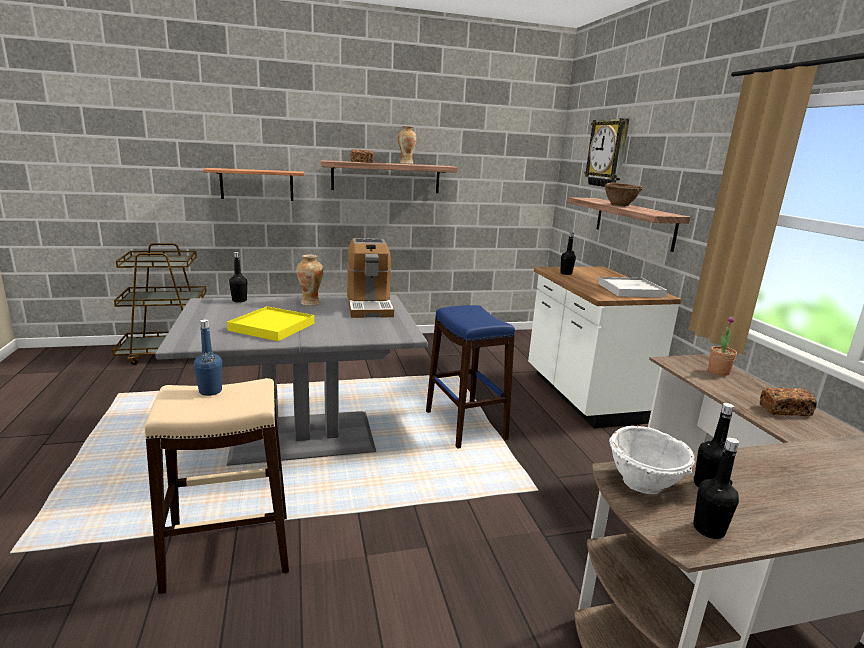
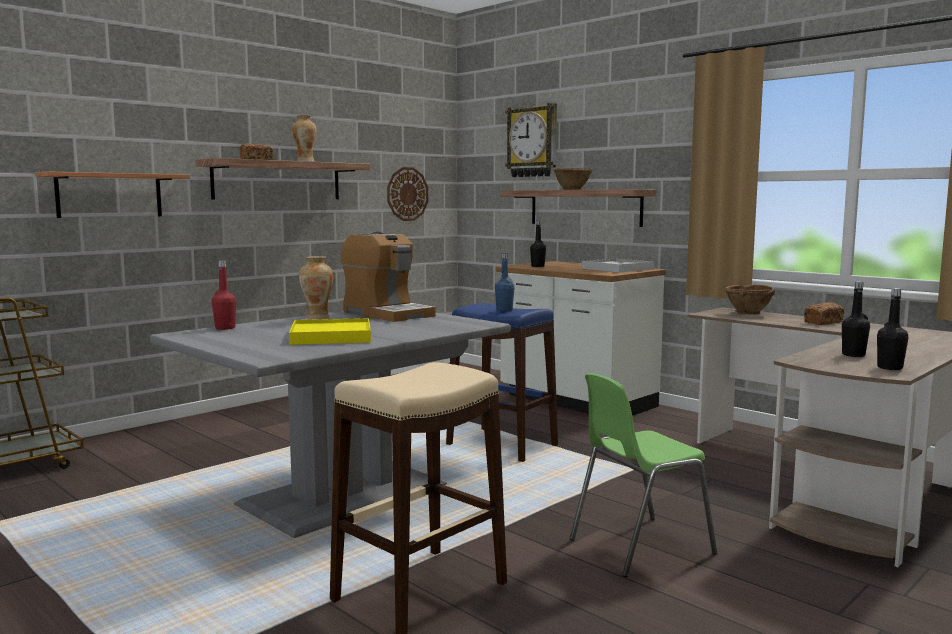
camera: 30 degrees left, 10 degrees down
blue bottle [194,319,222,396] -> blue bottle moved to [495,253,515,311]
black bottle [229,252,247,303] -> red bottle [212,260,236,330]
white bowl [609,426,695,494] -> none
potted plant [708,316,737,376] -> brown bowl [725,284,775,315]
none -> wall clock [387,167,428,221]
none -> green chair [570,373,717,577]

